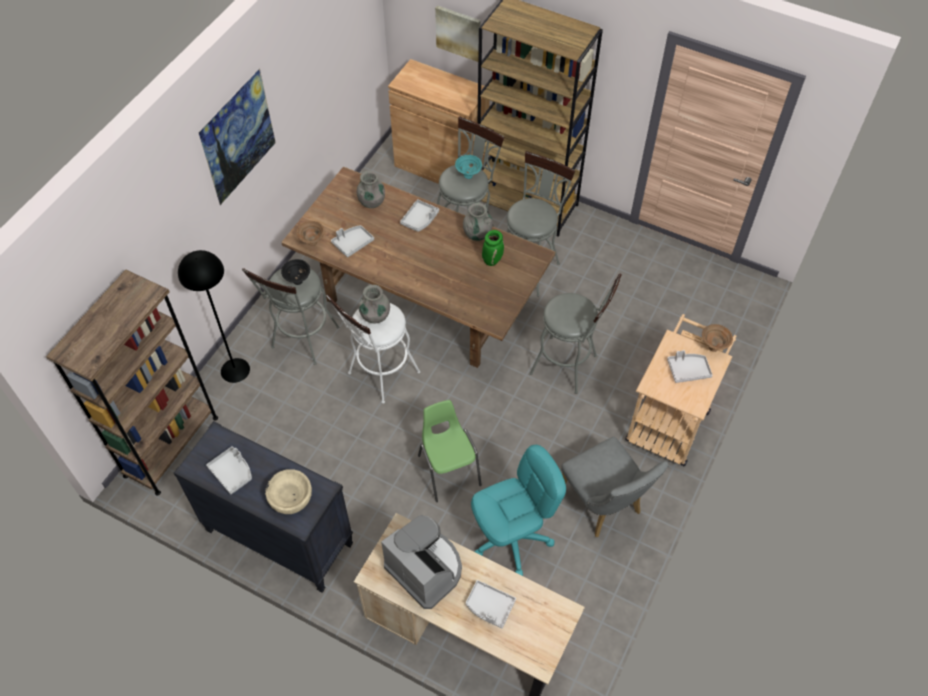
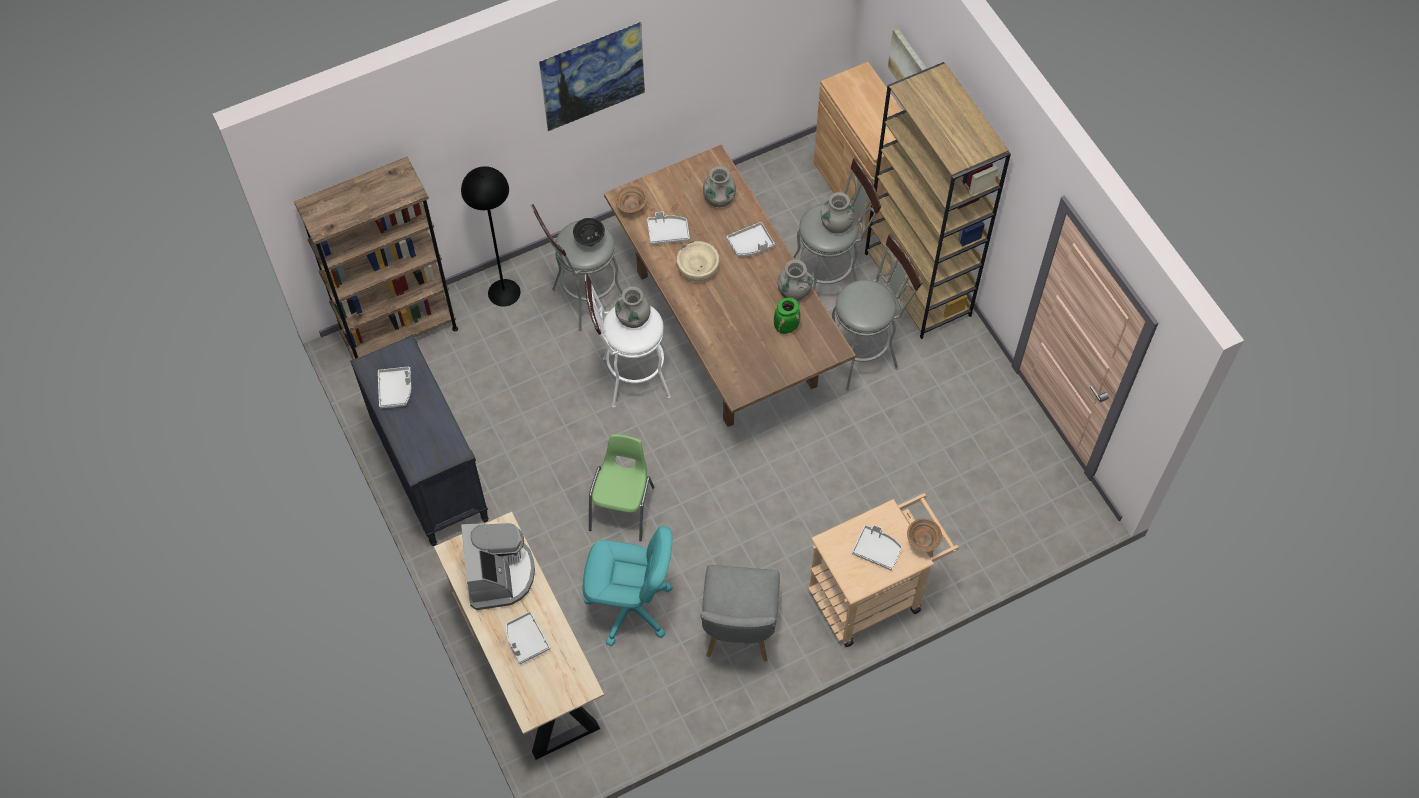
camera: 35 degrees right, 5 degrees up
beige bowl [265,469,312,514] -> beige bowl moved to [677,241,719,282]
turquoise bowl [455,155,482,179] -> grey vase [820,192,855,234]
grey stool [529,274,622,394] -> none

